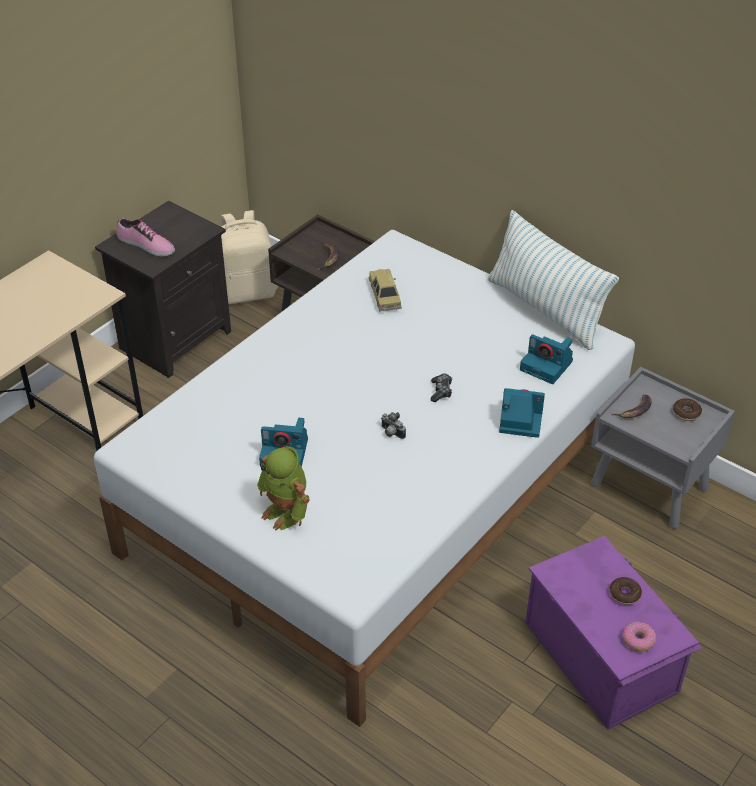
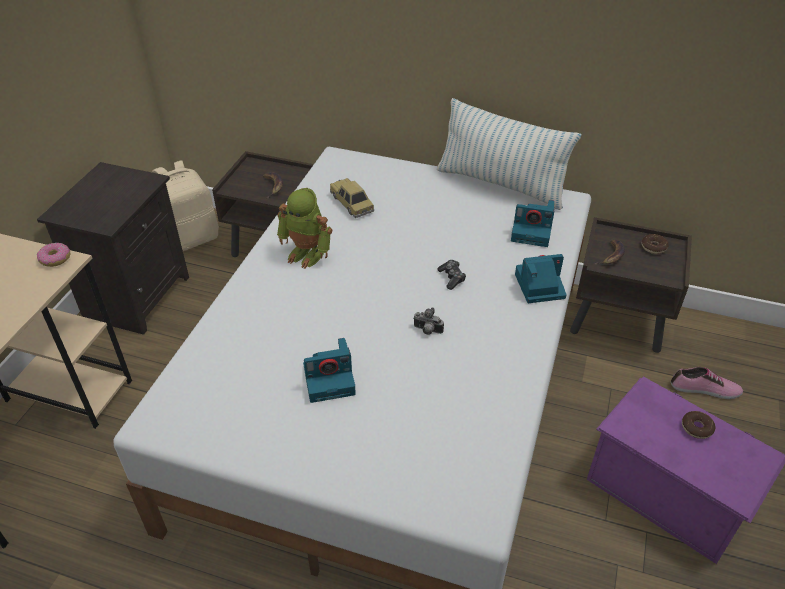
camera: 20 degrees left, 0 degrees up
shoe [117,218,175,256] -> shoe moved to [671,367,743,399]
toy robot [257,446,310,531] -> toy robot moved to [277,188,332,269]
grey nightstand [591,367,735,529] -> brown nightstand [570,217,692,353]
donut [623,622,657,652] -> donut moved to [37,243,70,267]

